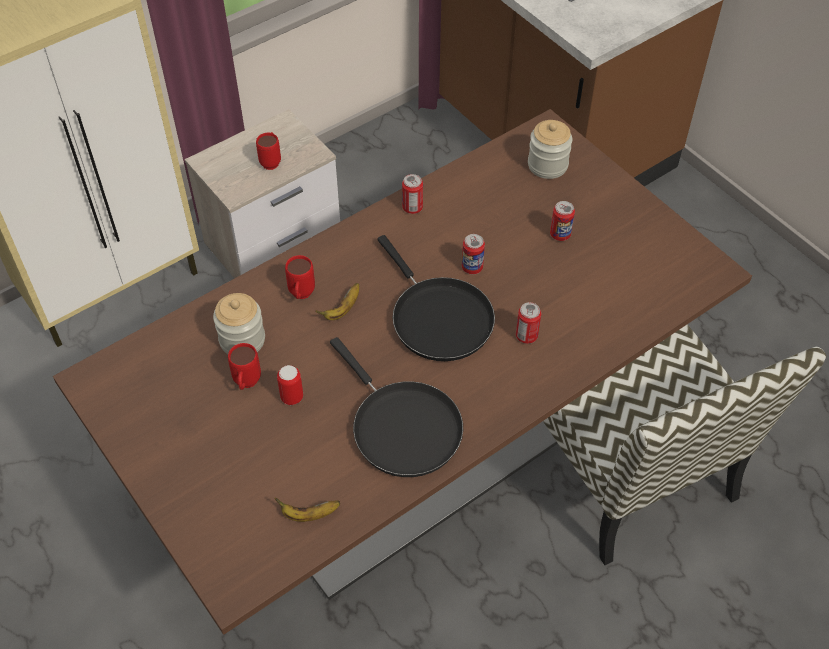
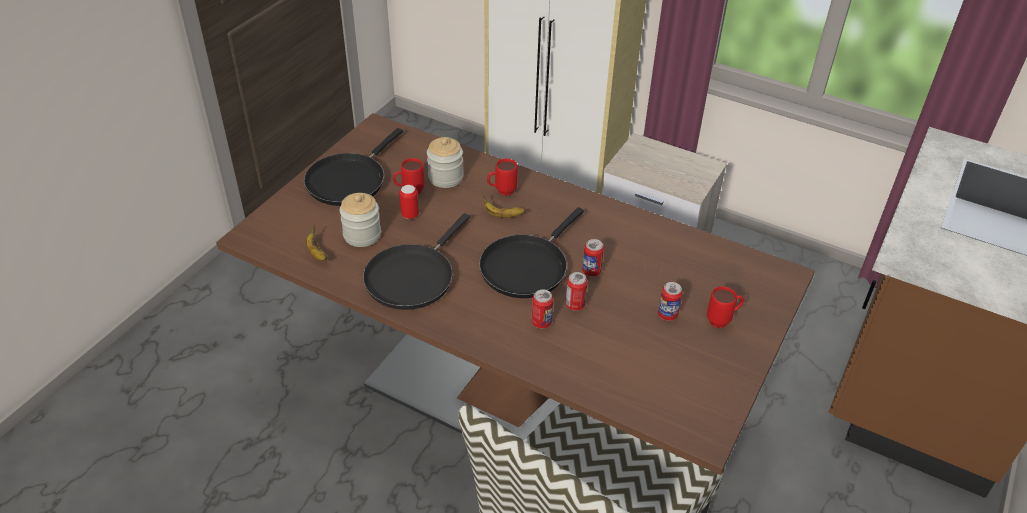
camera: 65 degrees right, 10 degrees down
red mug [256,132,281,170] -> red mug moved to [707,286,744,328]
can [402,174,423,214] -> can moved to [565,272,588,311]
jar [528,120,572,179] -> jar moved to [340,193,381,247]
none -> black frying pan [304,128,403,206]

